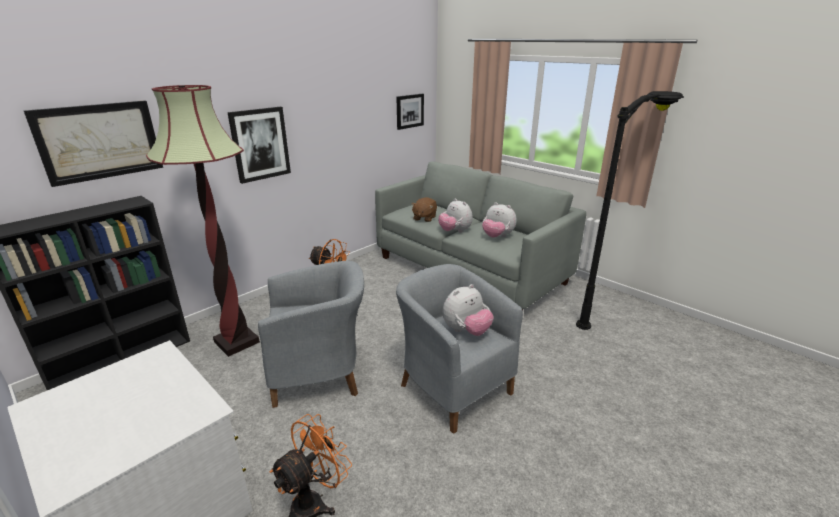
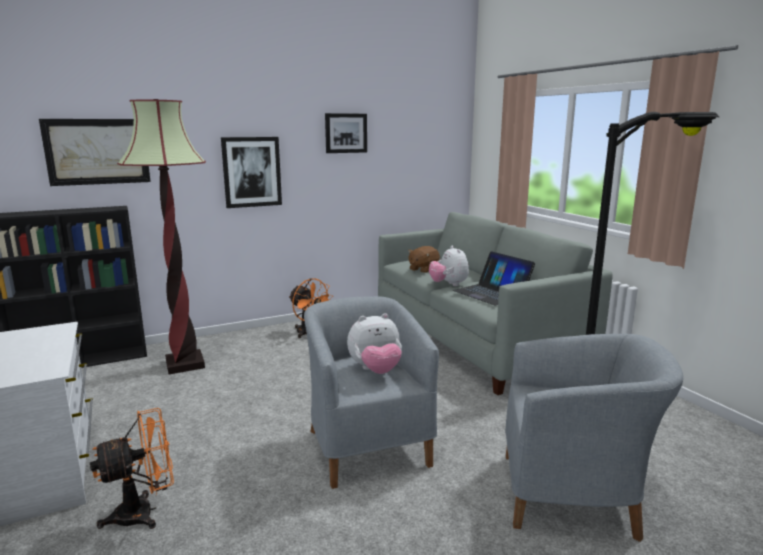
camera: 20 degrees right, 10 degrees down
grey armchair [258,261,364,408] -> grey armchair moved to [505,334,684,542]
picture [397,94,424,130] -> picture moved to [325,113,367,153]
plush toy [482,202,517,238] -> laptop [453,251,535,305]

